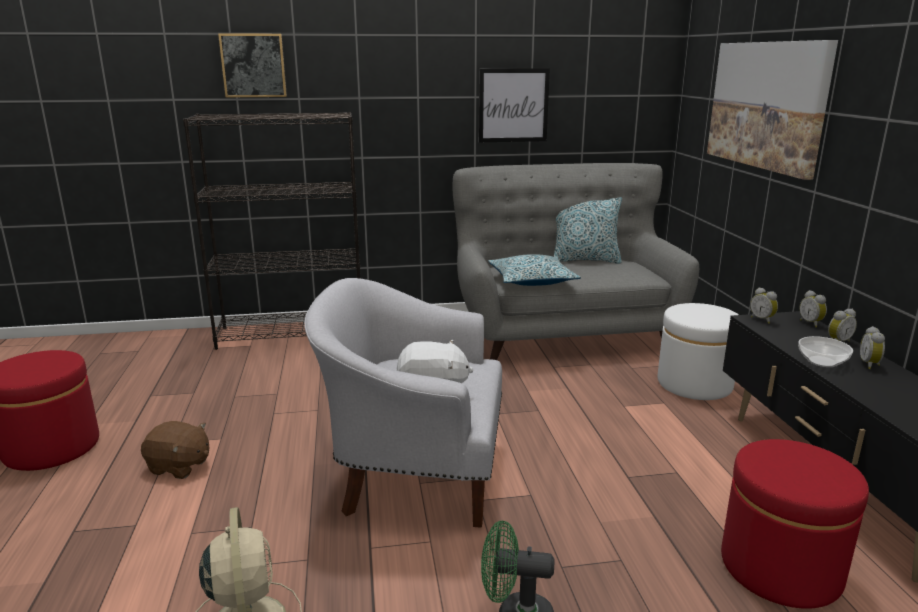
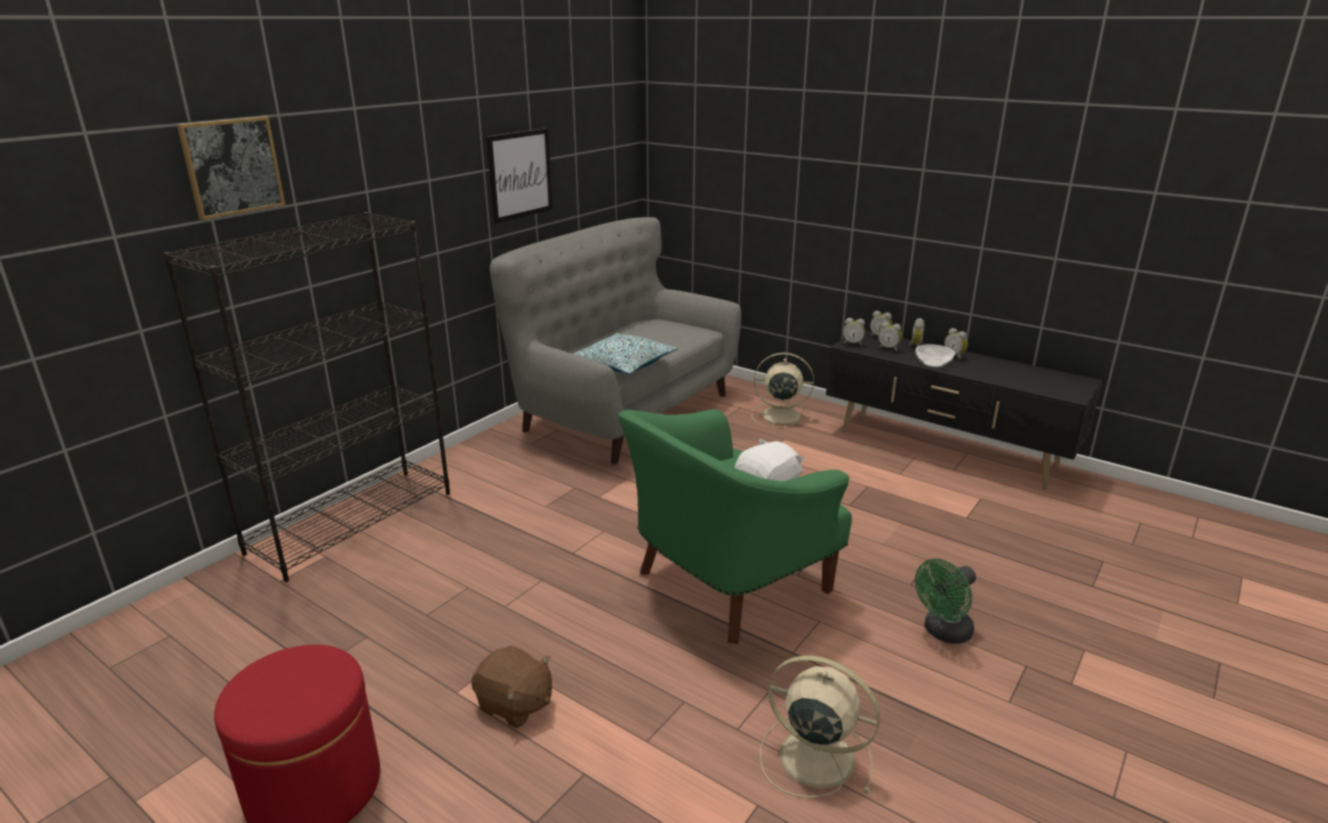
camera: 45 degrees left, 5 degrees up
brown plush toy [141,421,209,479] -> brown plush toy turned 60 degrees clockwise [471,645,552,728]
white armchair [304,278,502,528] -> green armchair [617,409,852,644]
pillow [554,197,622,264] -> none
white ottoman [657,303,739,400] -> beige fan [752,353,814,428]
picture [707,40,838,180] -> none
red ottoman [721,439,869,609] -> none
none -> alarm clock [879,322,902,351]

